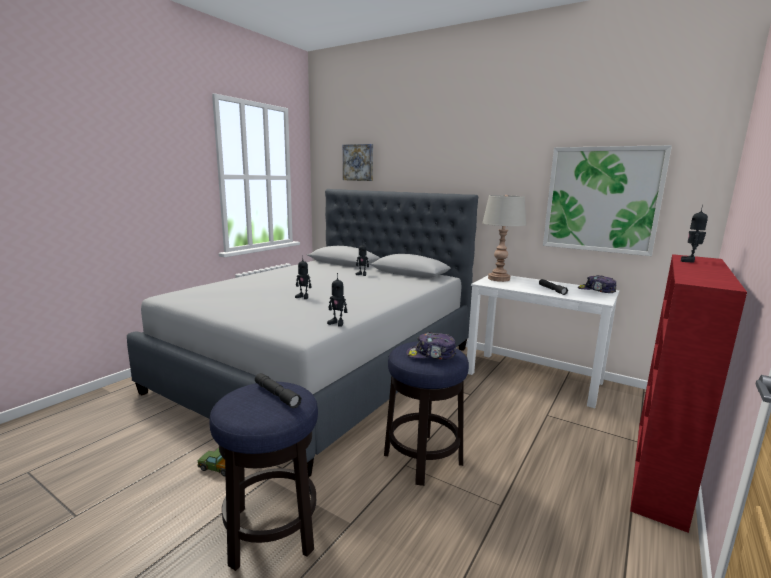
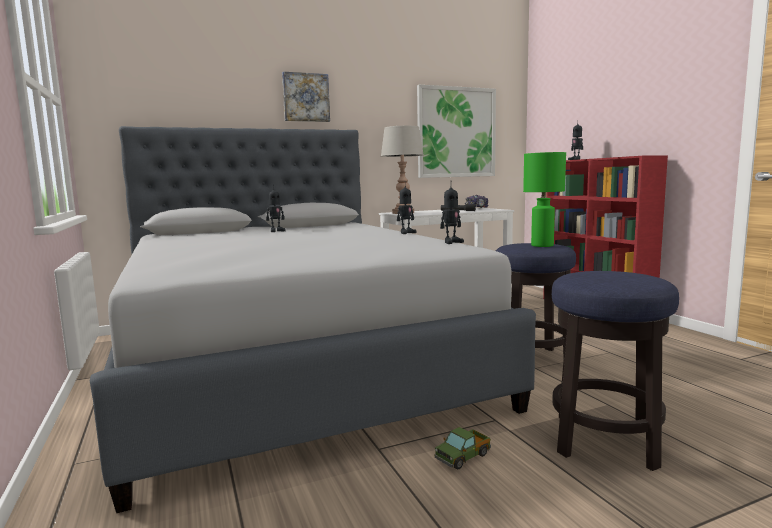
camera: 55 degrees left, 5 degrees down
grey flashlight [255,373,302,409] -> none
toy robot [295,255,312,299] -> toy robot moved to [397,186,417,234]
picture [343,144,373,181] -> picture moved to [282,72,330,122]
cap [406,332,456,360] -> green table lamp [523,152,566,247]

